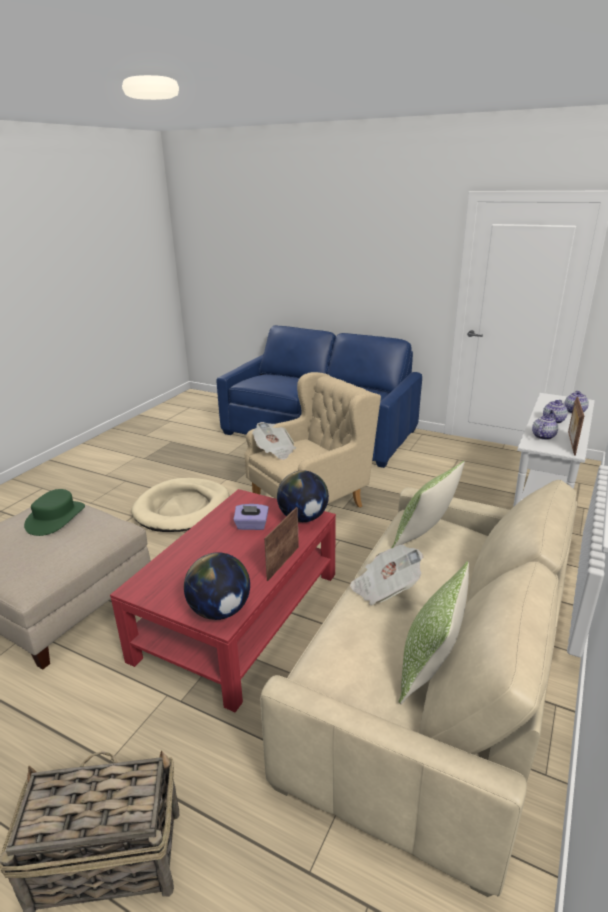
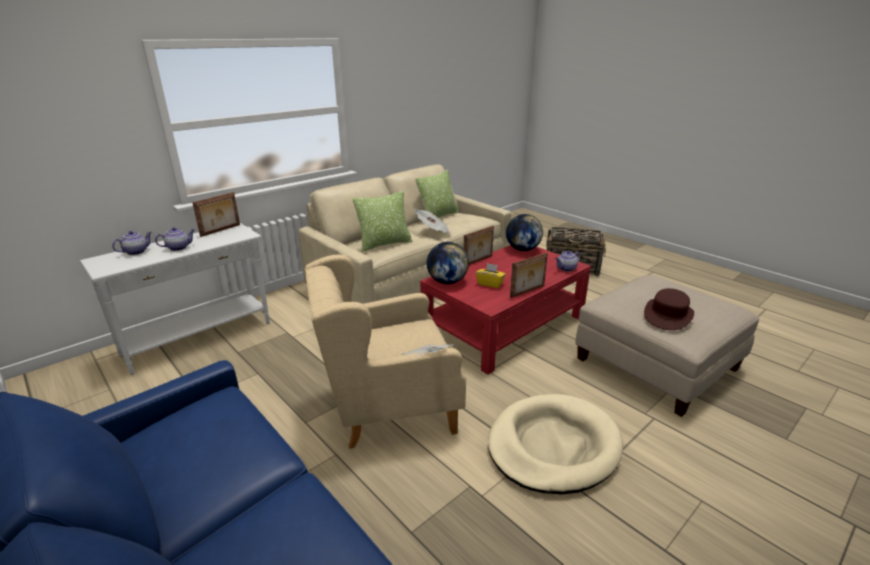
camera: 160 degrees left, 0 degrees up
green hat [24,489,85,536] -> brown hat [644,288,694,330]
purple tissue box [233,504,269,530] -> yellow tissue box [476,263,506,288]
teapot [532,414,558,440] -> teapot moved to [556,251,580,272]
none -> picture frame [510,253,548,298]

